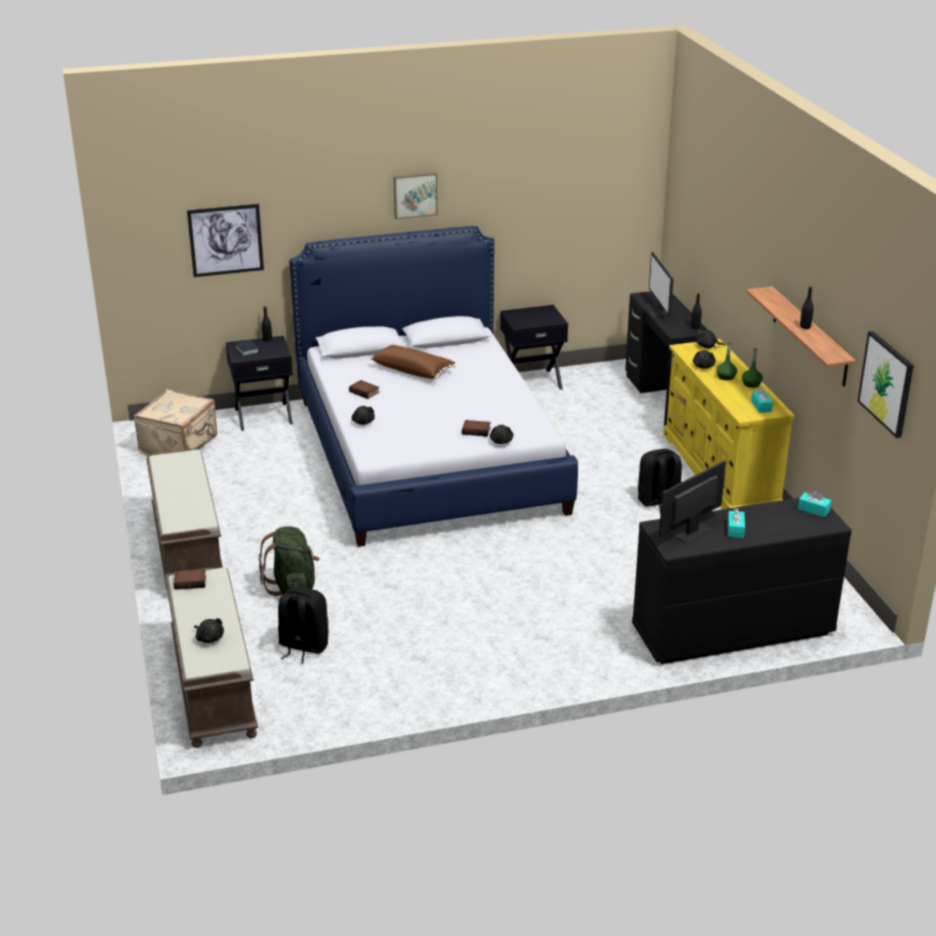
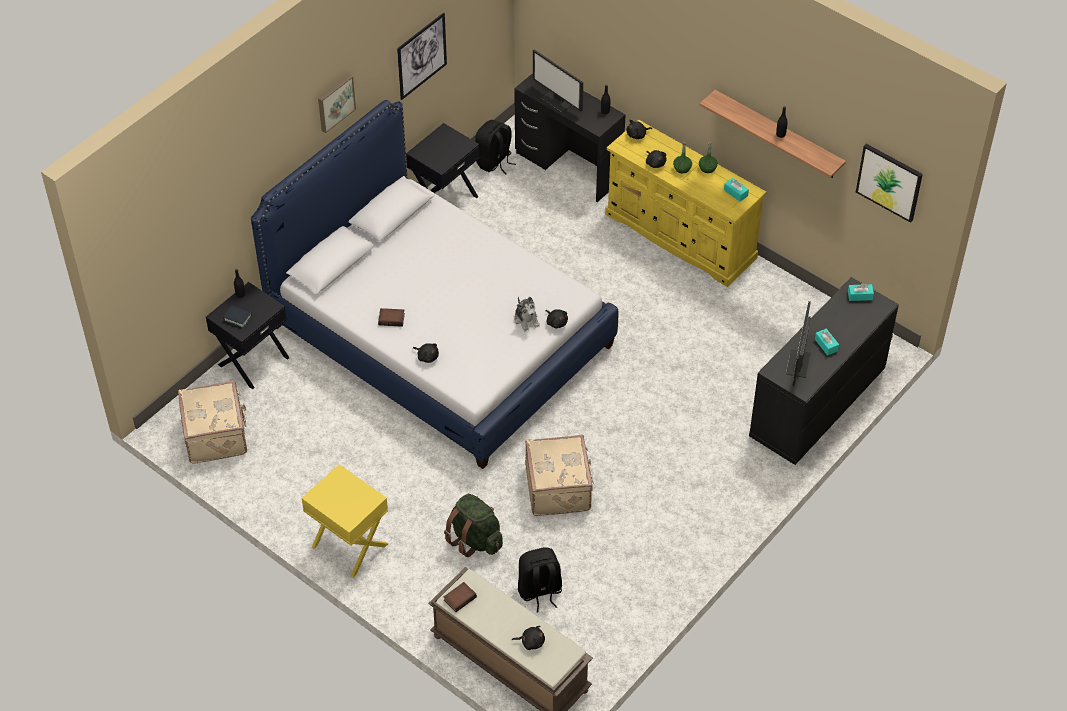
camera: 35 degrees left, 20 degrees up
brown bench [146,449,223,589] -> yellow nightstand [302,464,388,578]
picture [187,204,264,277] -> picture moved to [397,12,447,100]
brown pillow [370,345,455,379] -> none
book [462,420,491,437] -> plush toy [514,297,540,331]
black backpack [638,449,682,514] -> black backpack moved to [475,120,516,175]
none -> beige suitcase [525,435,594,516]

